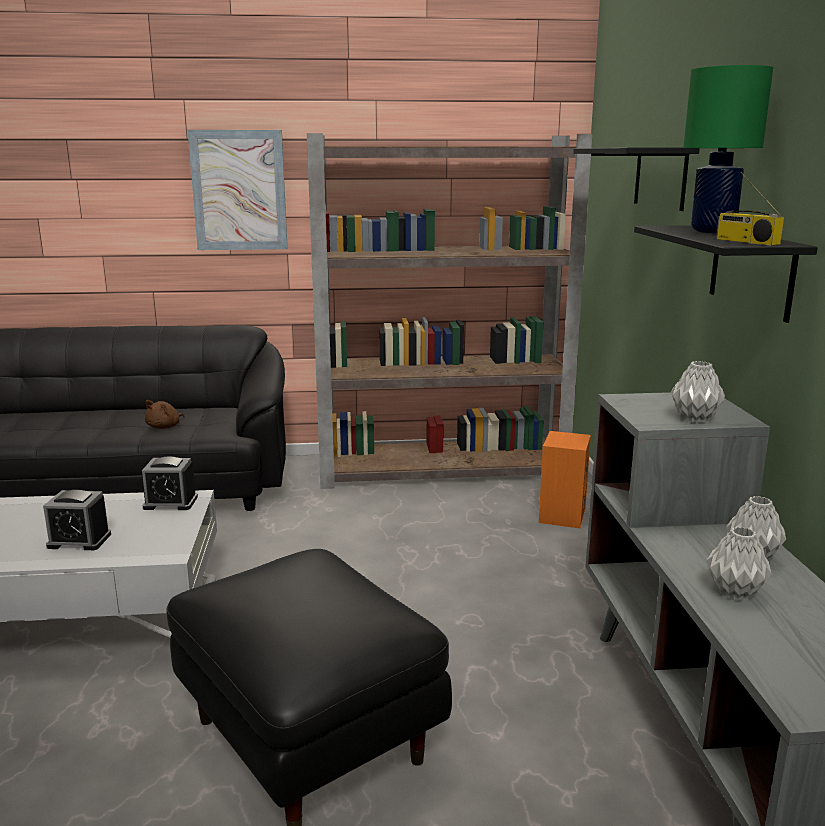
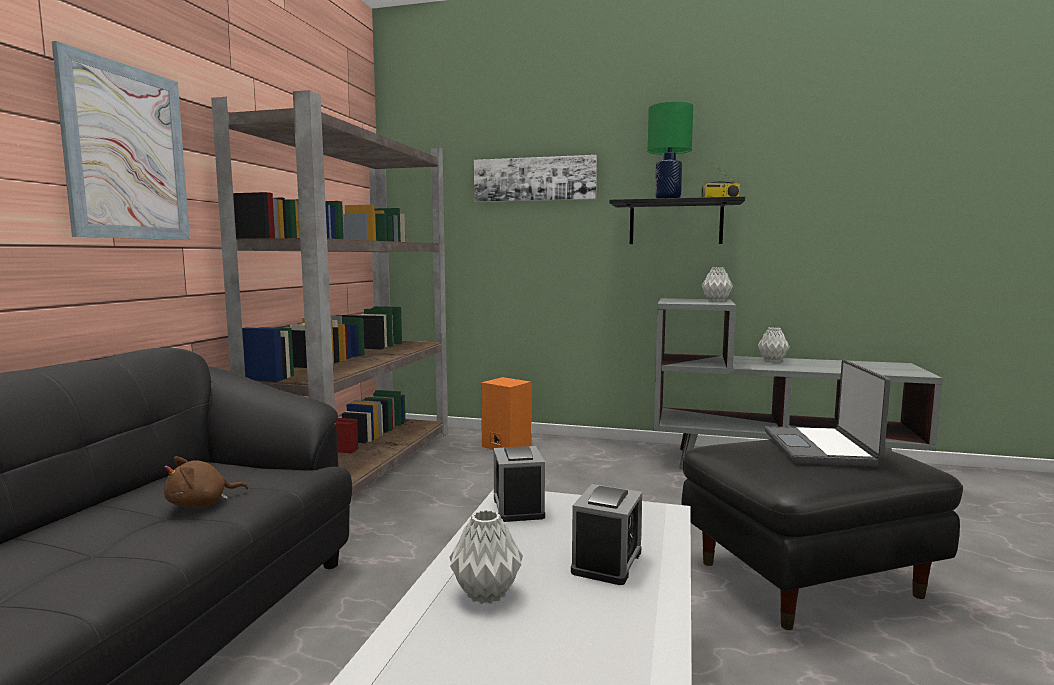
camera: 70 degrees left, 10 degrees down
alarm clock [141,456,198,510] -> alarm clock turned 150 degrees clockwise [494,446,545,522]
brown plush toy [145,400,185,429] -> brown plush toy turned 90 degrees clockwise [164,456,248,508]
black shelf [573,147,700,211] -> picture [474,155,597,202]
grey vase [706,526,772,601] -> grey vase moved to [449,510,523,604]
none -> laptop [764,360,891,466]

